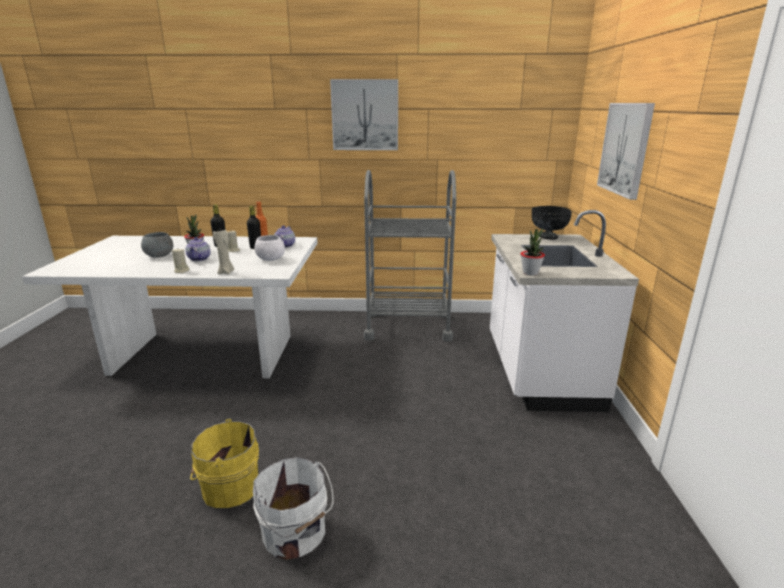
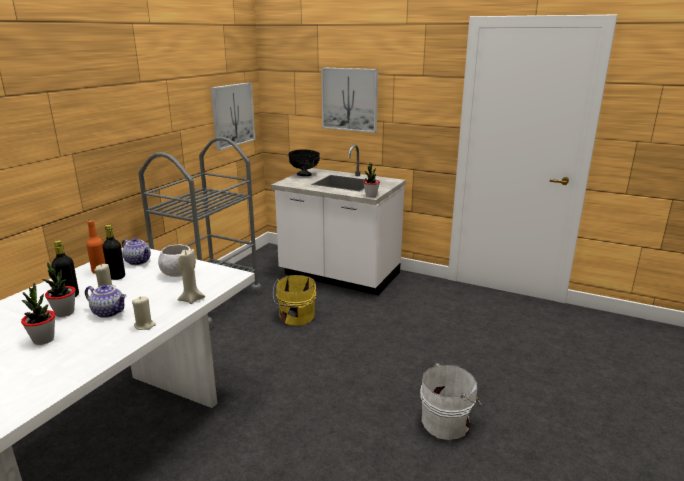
camera: 65 degrees left, 0 degrees up
grey bowl [141,232,173,258] -> potted plant [21,283,55,345]
yellow bucket [190,418,259,508] -> yellow bucket moved to [273,275,317,326]
picture [330,79,398,150] -> picture moved to [211,82,255,150]

